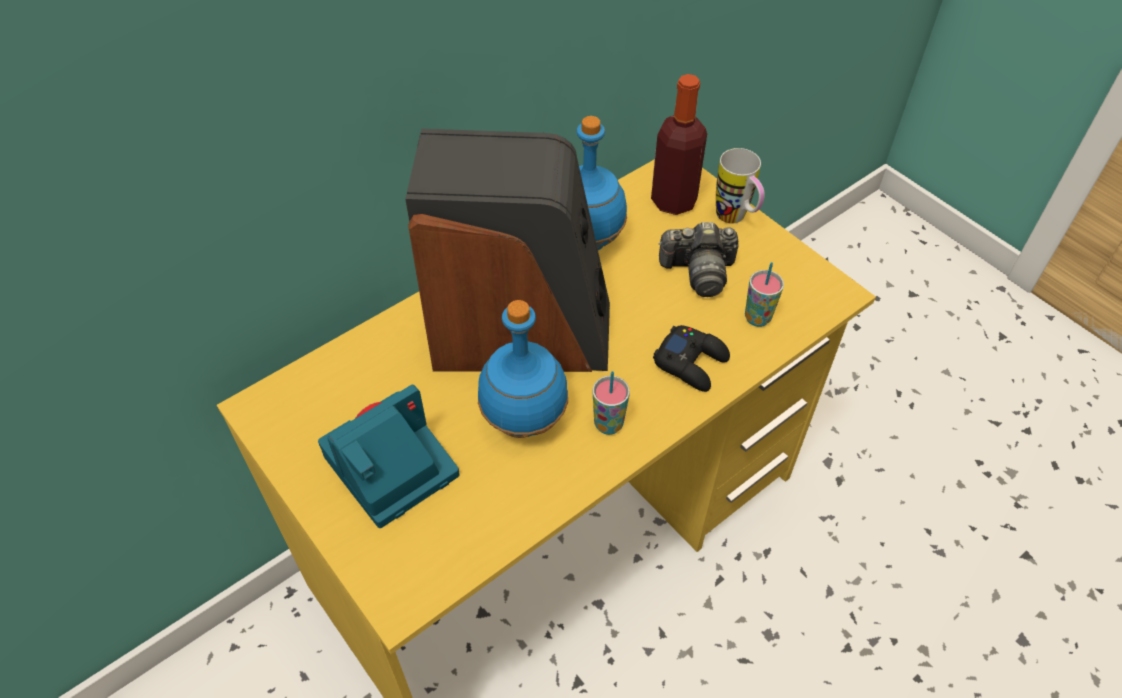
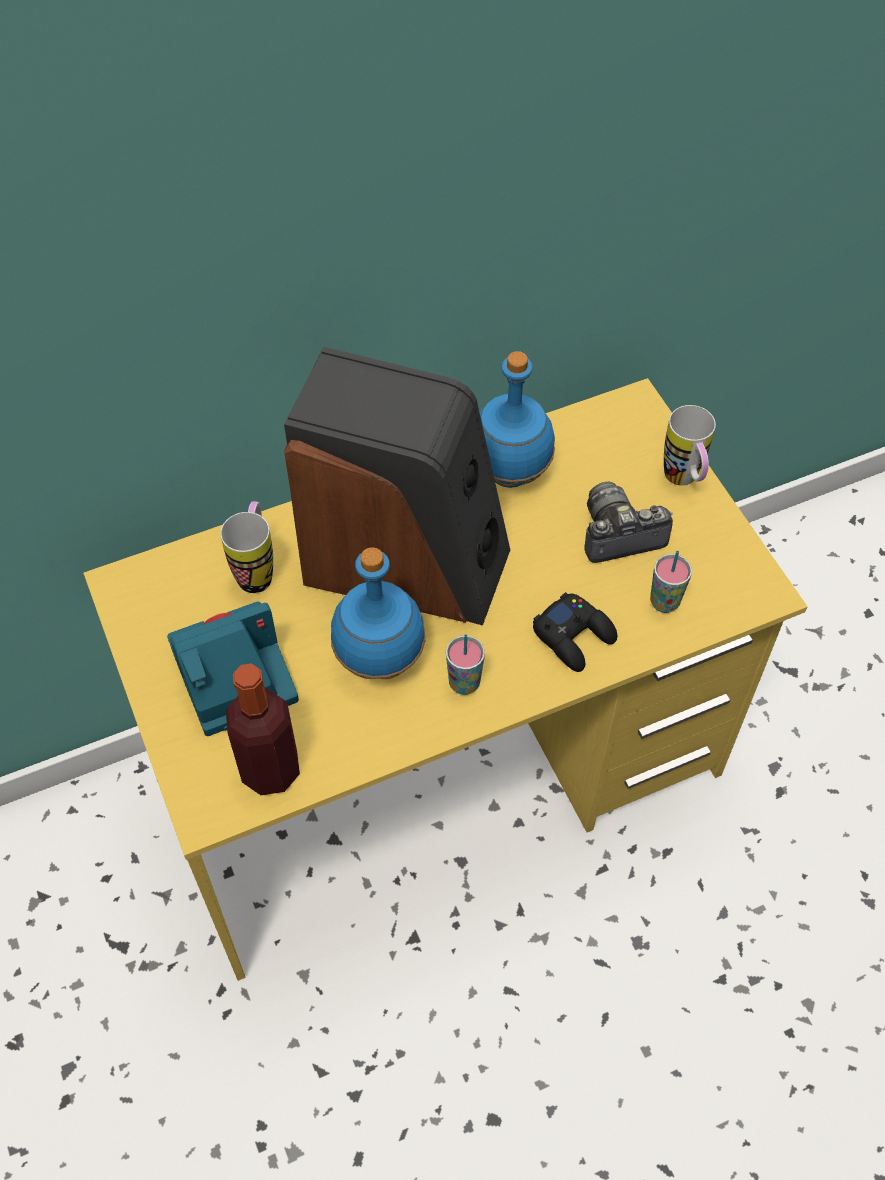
camera: 15 degrees right, 5 degrees up
bottle [651,74,707,215] -> bottle moved to [226,663,300,795]
camera [658,222,739,297] -> camera turned 150 degrees clockwise [585,482,673,563]
none -> mug [220,501,273,593]

